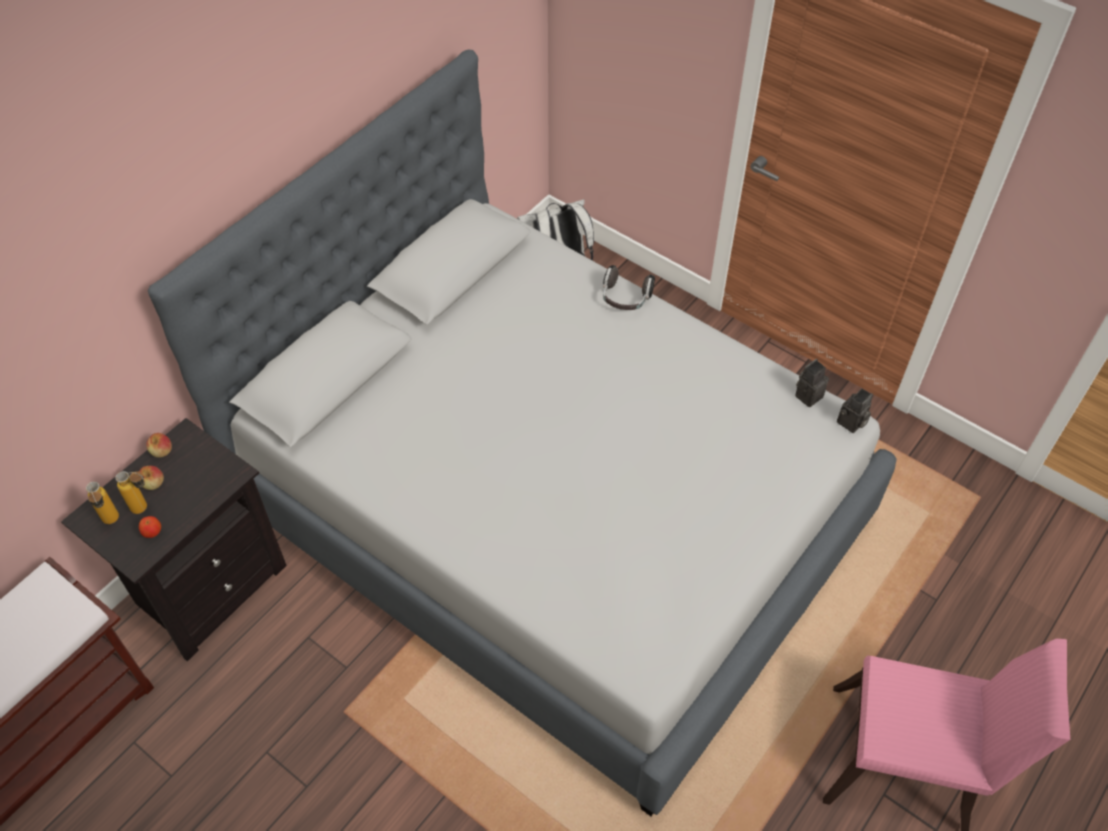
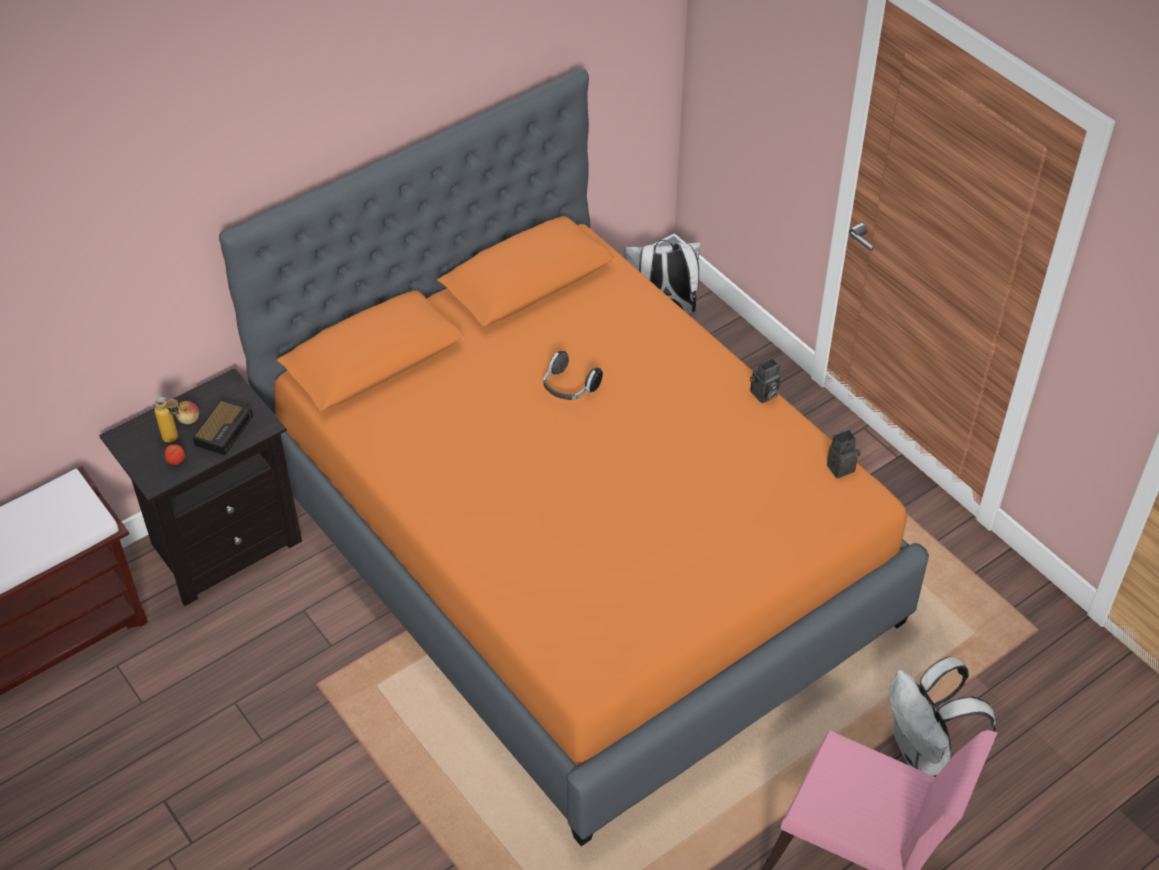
camera: 15 degrees right, 5 degrees down
bottle [86,482,119,524] -> none
apple [146,433,172,458] -> none
grey bed [148,49,897,816] -> orange bed [219,68,929,846]
headphones [603,265,655,310] -> headphones moved to [543,351,603,400]
camera [837,388,873,433] -> camera moved to [750,358,781,403]
none -> alarm clock [193,399,253,455]
none -> white backpack [889,656,996,776]

